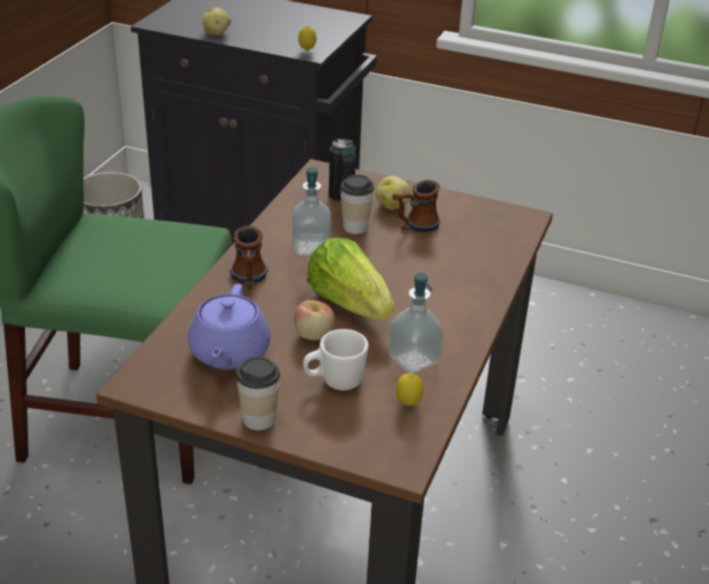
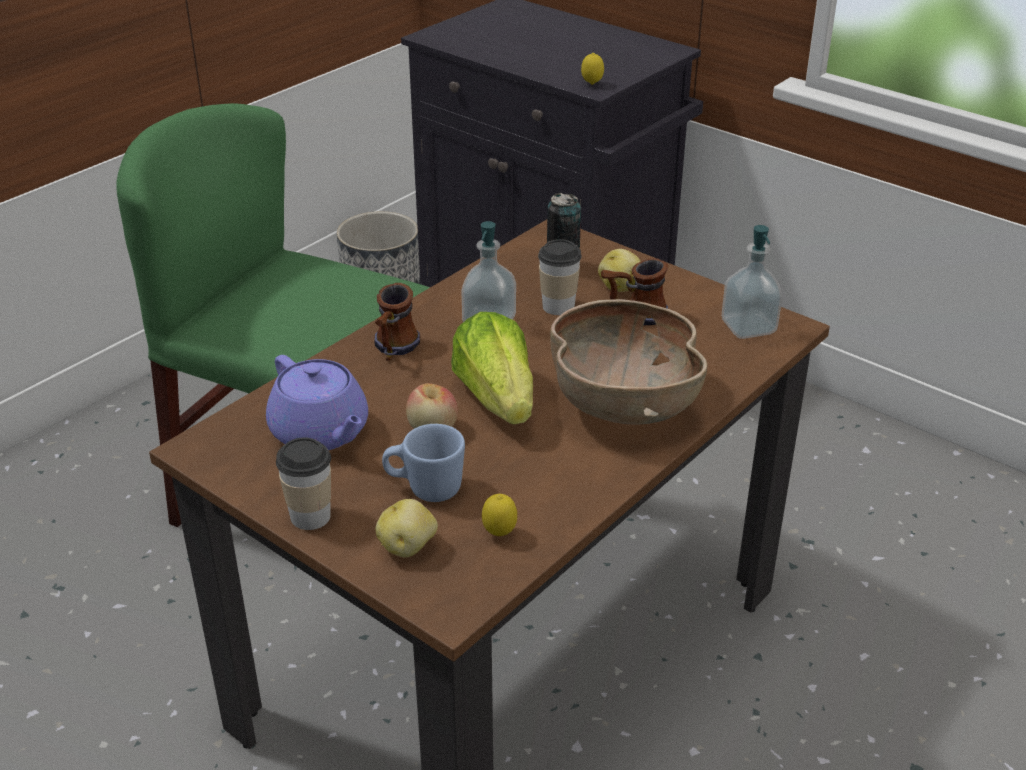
camera: 20 degrees right, 0 degrees up
purple teapot [188,284,270,370] -> purple teapot turned 60 degrees counterclockwise [266,355,368,450]
potato [202,7,231,36] -> potato moved to [375,499,438,558]
white mug [303,329,369,391] -> blue mug [382,424,465,502]
soap dispenser [388,273,444,373] -> soap dispenser moved to [722,225,782,339]
none -> brown bowl [550,299,707,425]

